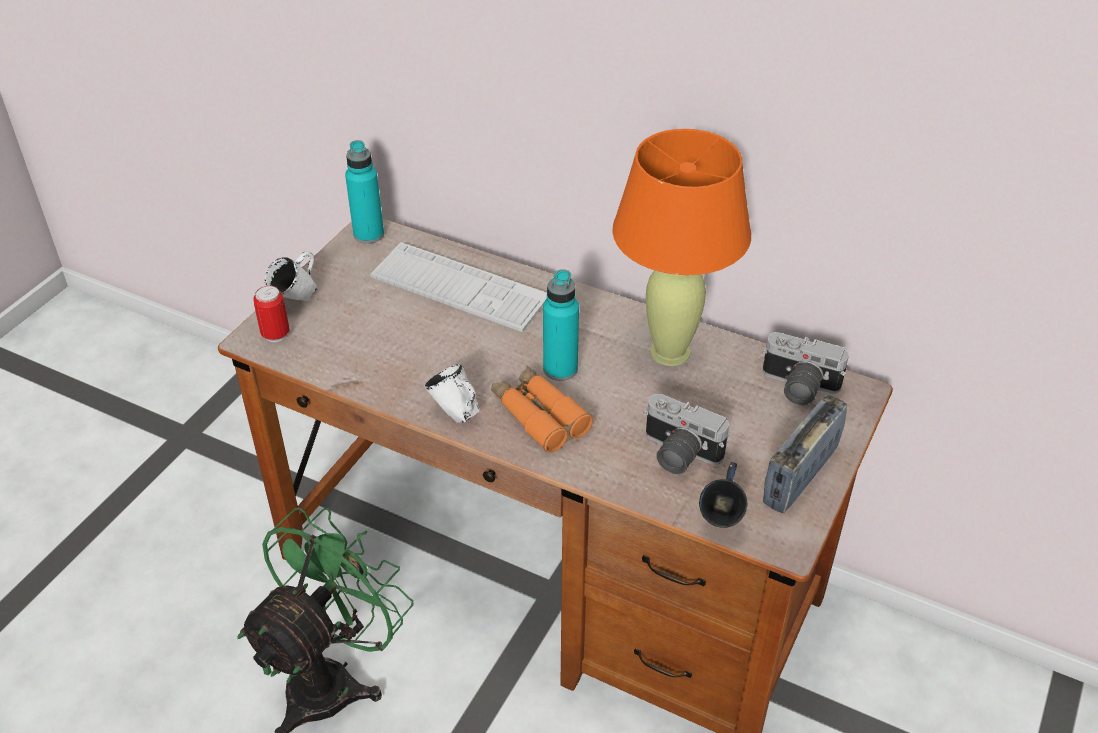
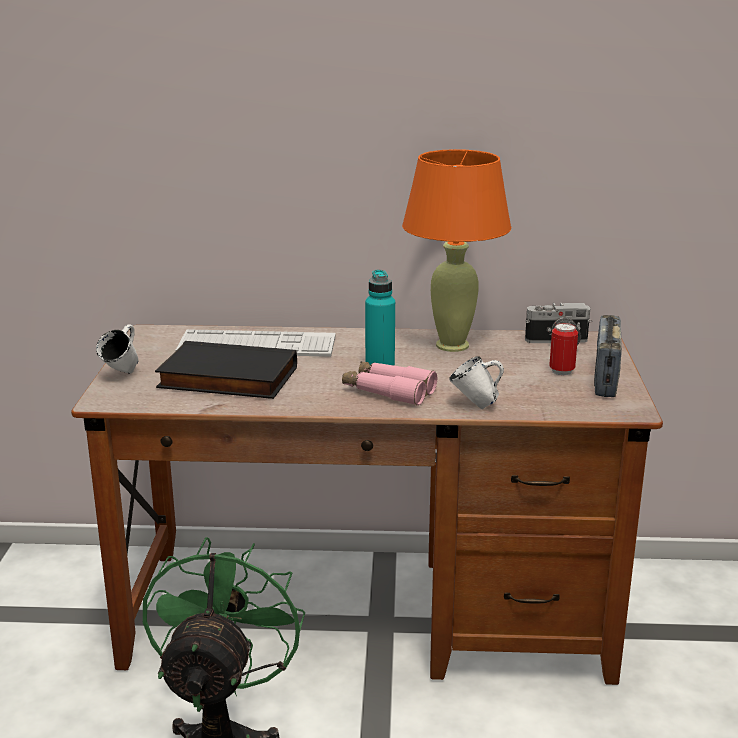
camera: 25 degrees left, 20 degrees down
can [253,286,289,342] -> can moved to [549,323,578,375]
turquoise bottle [345,140,384,244] -> none
white mug [425,364,480,423] -> white mug moved to [449,356,504,409]
orange binoculars [491,366,593,453] -> pink binoculars [342,362,437,406]
camera [643,393,729,474] -> none
blue mug [699,462,747,528] -> none
none -> black book [155,341,297,399]

